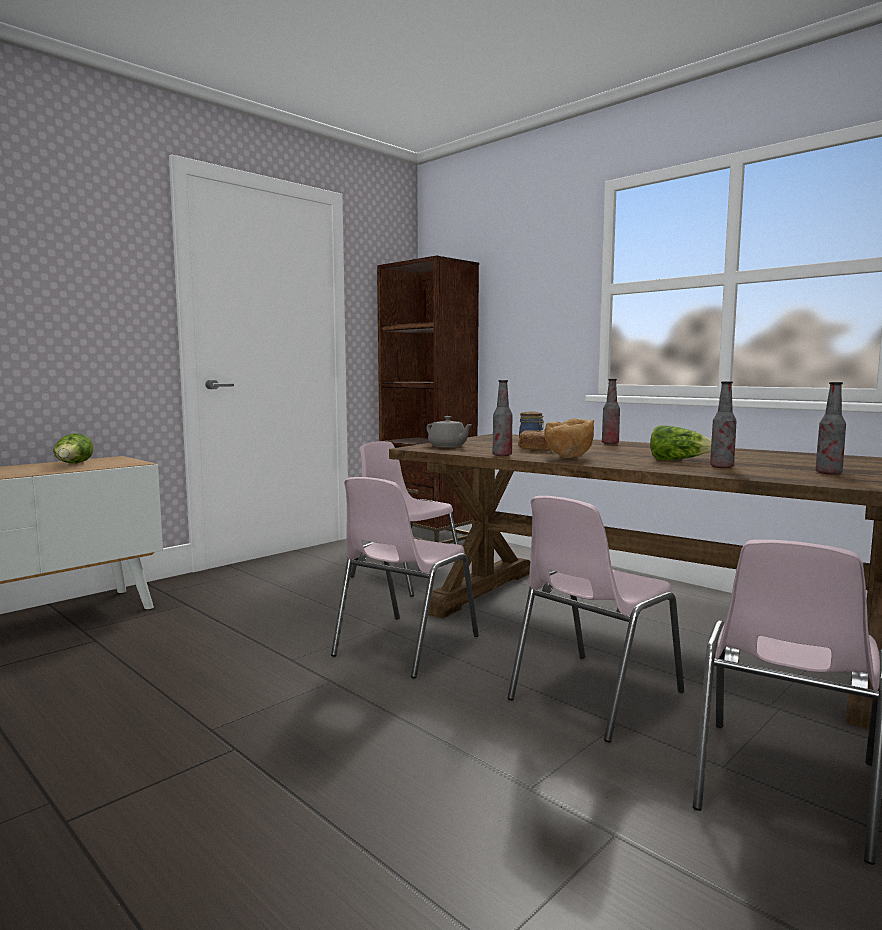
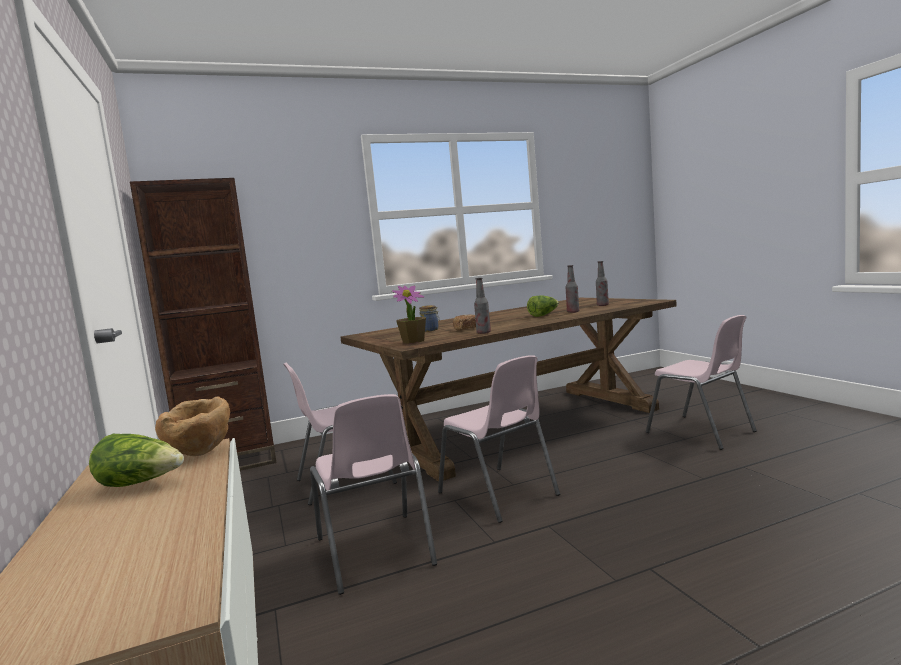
camera: 65 degrees left, 0 degrees up
grey teapot [426,416,473,447] -> potted plant [392,285,426,344]
pink chair [508,496,684,742] -> pink chair moved to [310,394,437,595]
brown bowl [544,418,594,458] -> brown bowl moved to [155,396,230,456]
bottle [602,379,620,444] -> none

